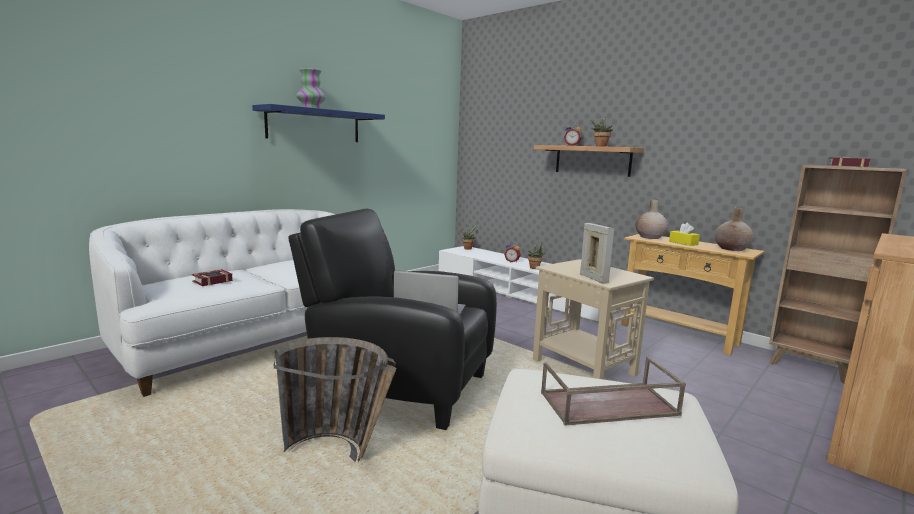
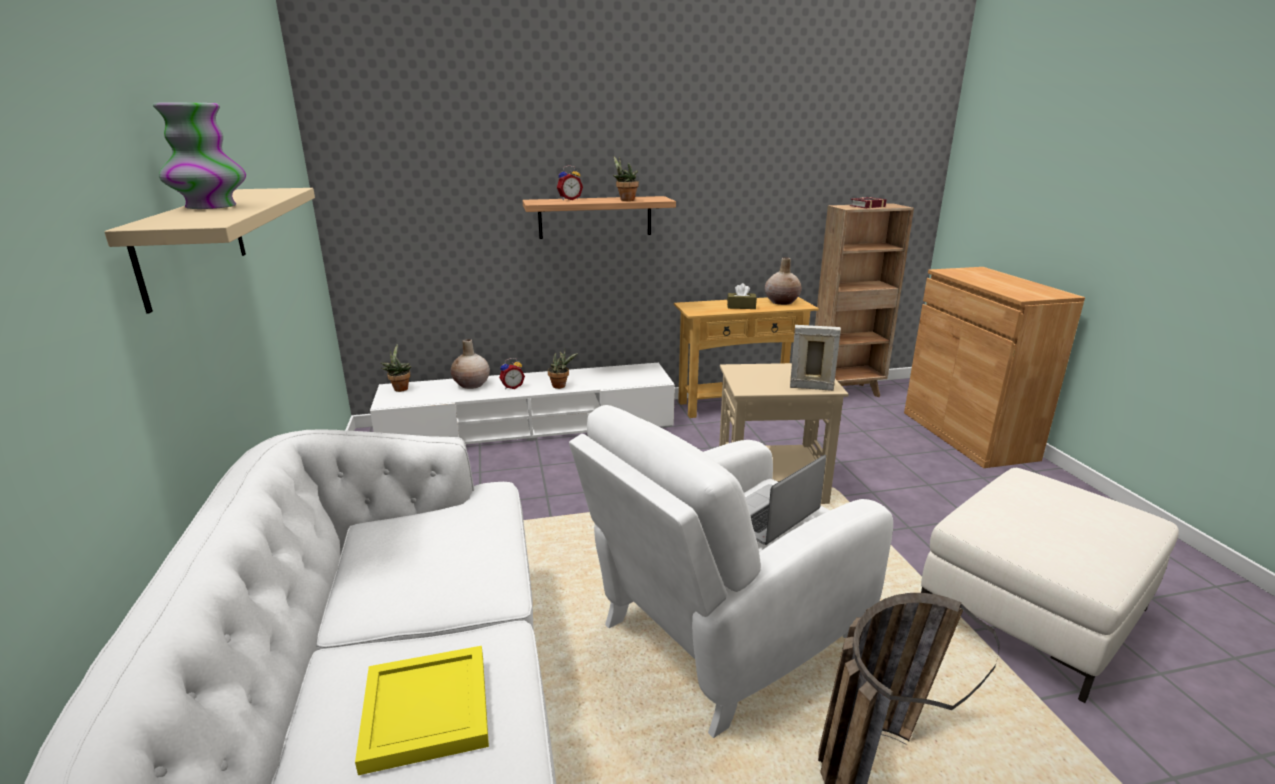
camera: 55 degrees left, 10 degrees up
book [192,269,233,286] -> yellow tray [355,646,489,775]
blue shelf [252,104,385,142] -> beige shelf [104,188,315,314]
black armchair [288,209,497,430] -> white armchair [569,405,893,738]
brown tray [541,357,686,426] -> none
beige vase [635,200,668,239] -> beige vase moved to [451,339,490,389]
yellow tissue box [669,223,700,246] -> brown tissue box [727,283,757,309]

